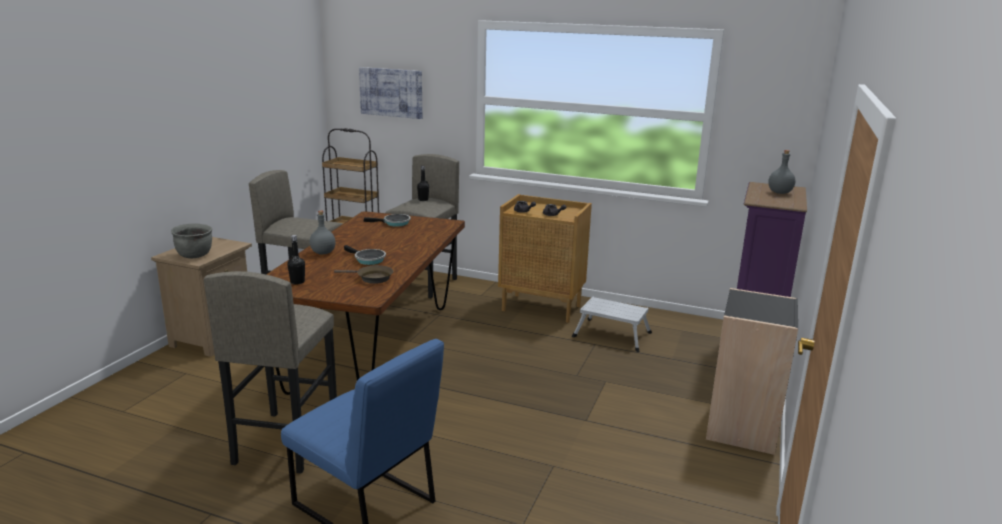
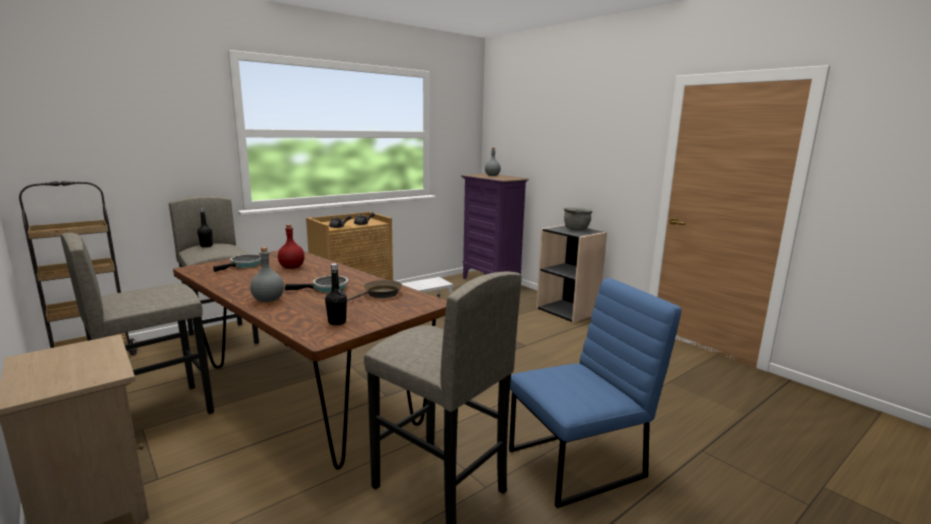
camera: 60 degrees left, 5 degrees down
grey cooking pot [171,223,212,258] -> grey cooking pot moved to [564,207,593,231]
picture [359,67,422,119] -> none
none -> red bottle [278,224,305,269]

